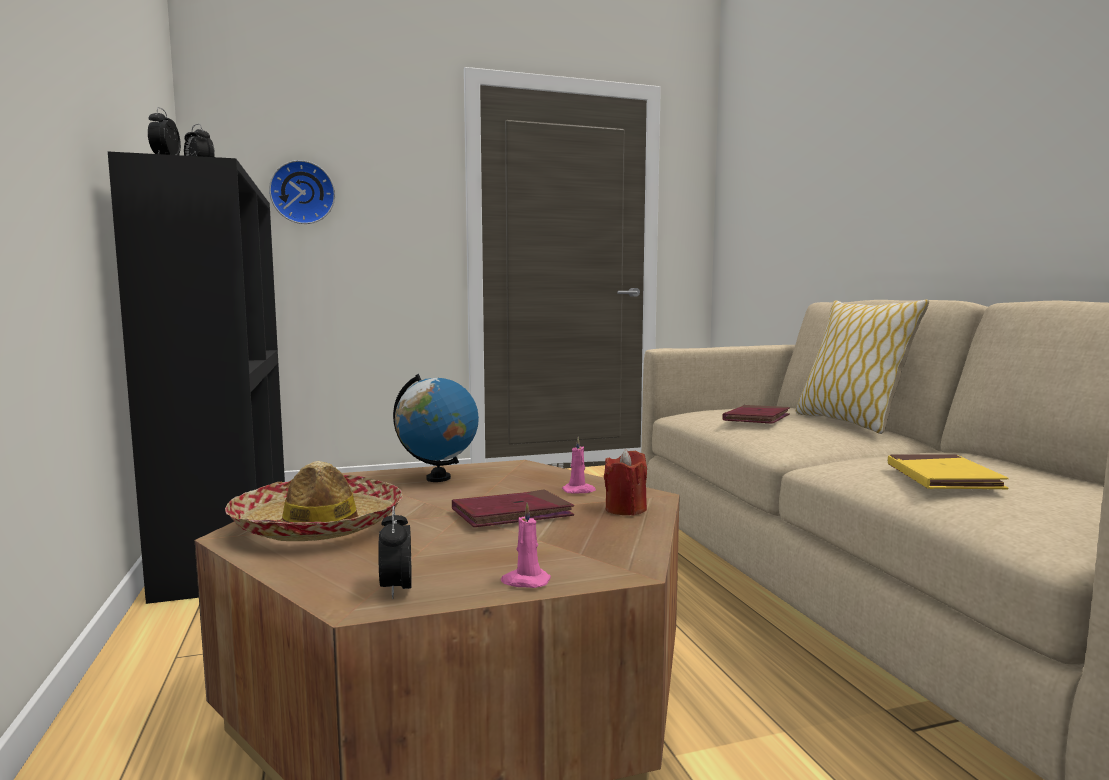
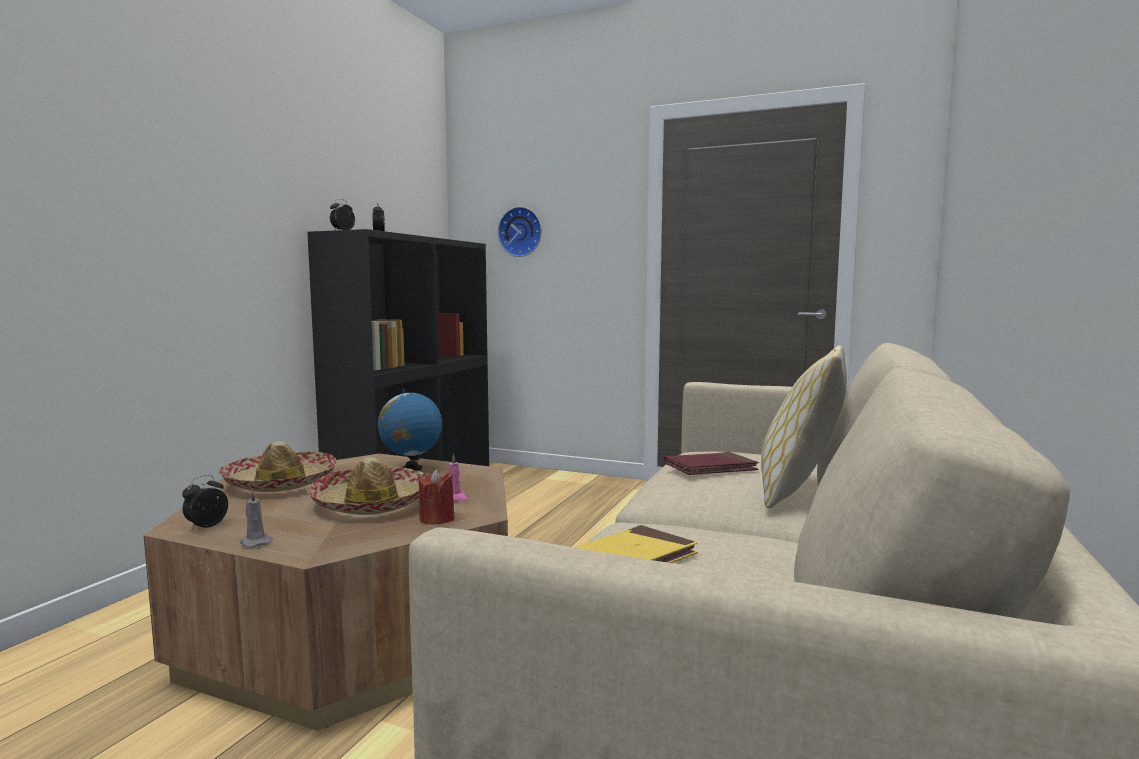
camera: 40 degrees right, 0 degrees up
red book [452,489,574,527] -> hat [307,457,428,515]
pink candle [501,503,551,588] -> grey candle [240,489,273,548]

